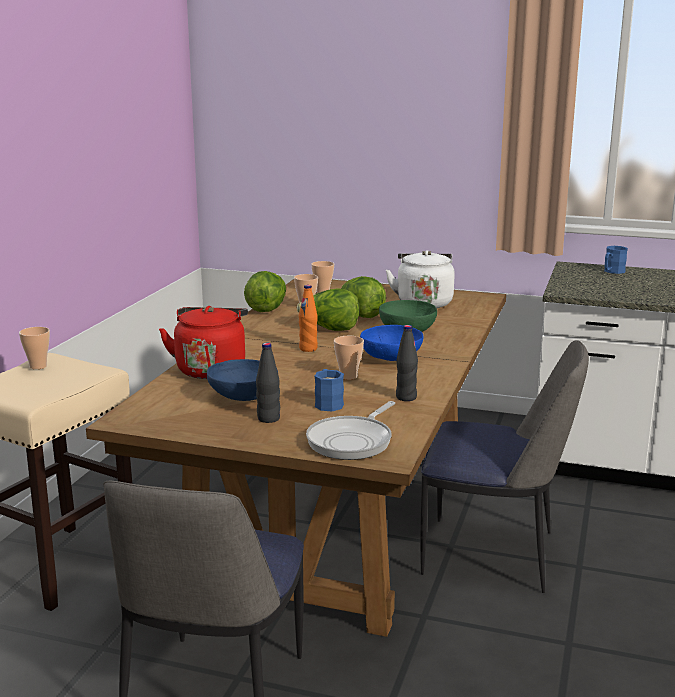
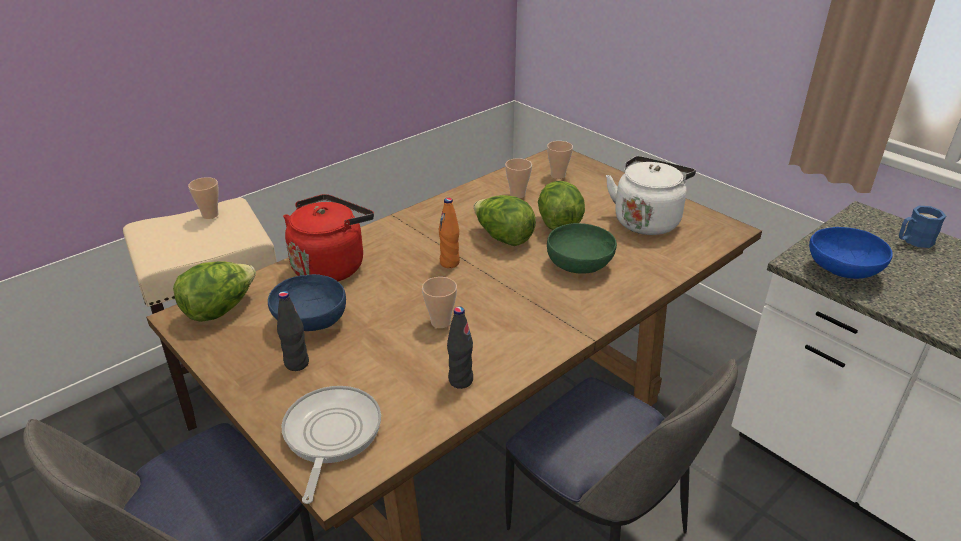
camera: 30 degrees right, 15 degrees up
lettuce [244,271,286,312] -> lettuce moved to [173,261,256,322]
frying pan [306,401,395,460] -> frying pan turned 120 degrees clockwise [282,386,381,504]
blue mug [315,369,344,411] -> none
blue bowl [360,325,423,361] -> blue bowl moved to [809,227,893,279]

